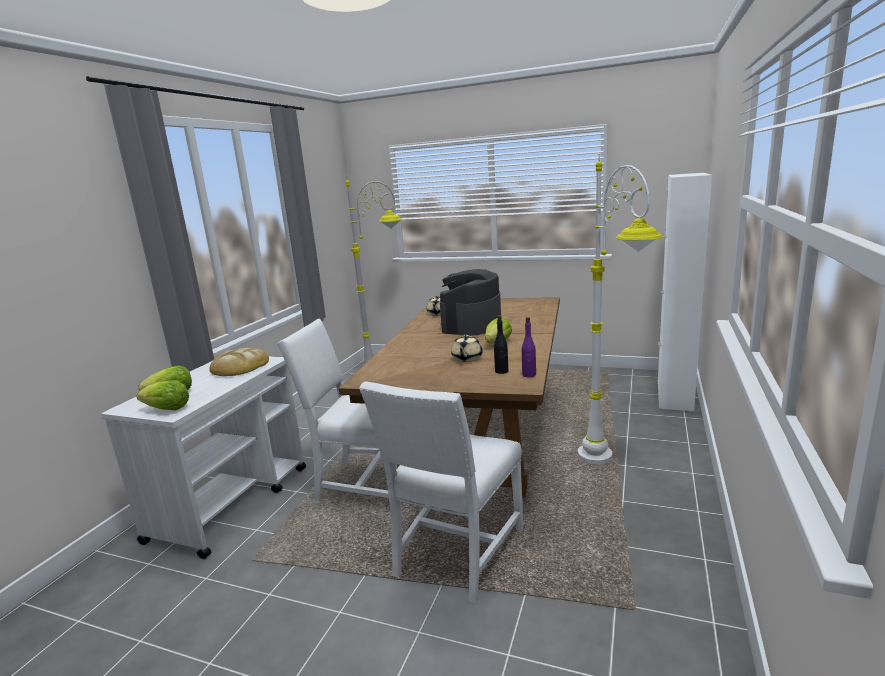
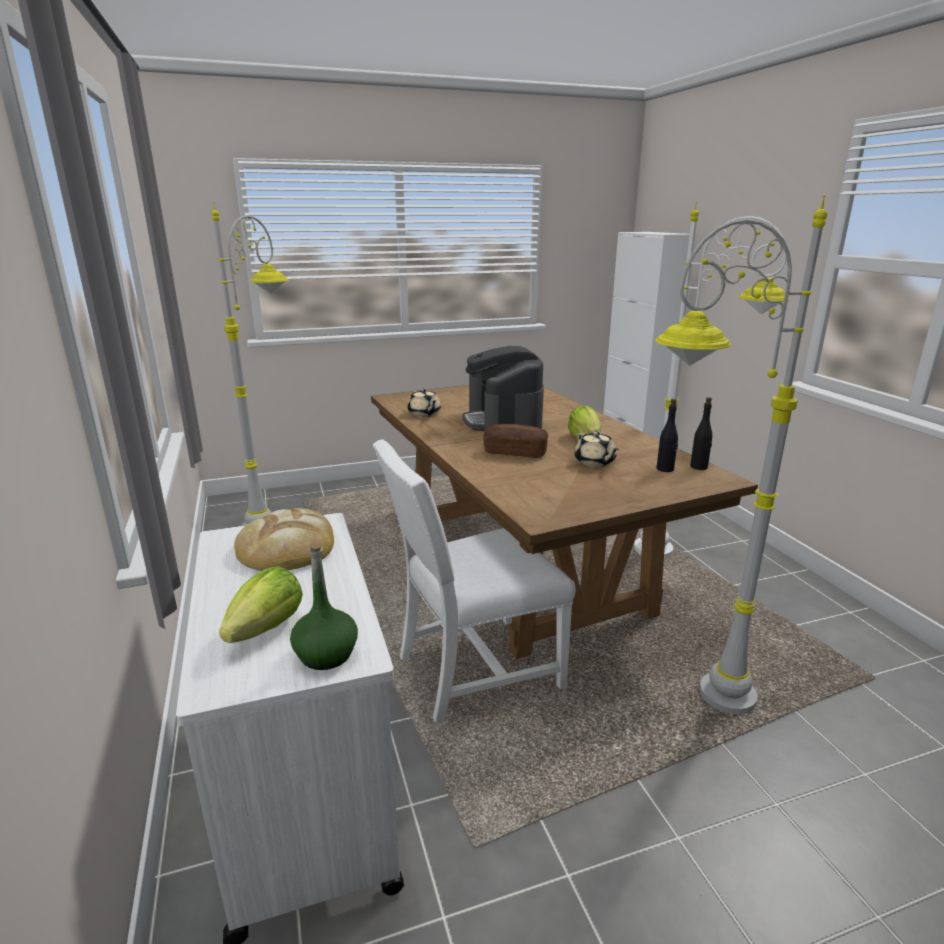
camera: 40 degrees left, 5 degrees up
lettuce [136,380,189,410] -> green bottle [290,542,358,670]
white chair [359,381,523,603] -> grey floor lamp [655,195,827,714]
purple bottle [522,317,536,377] -> black bottle [690,397,712,470]
none -> bread [483,424,548,458]

